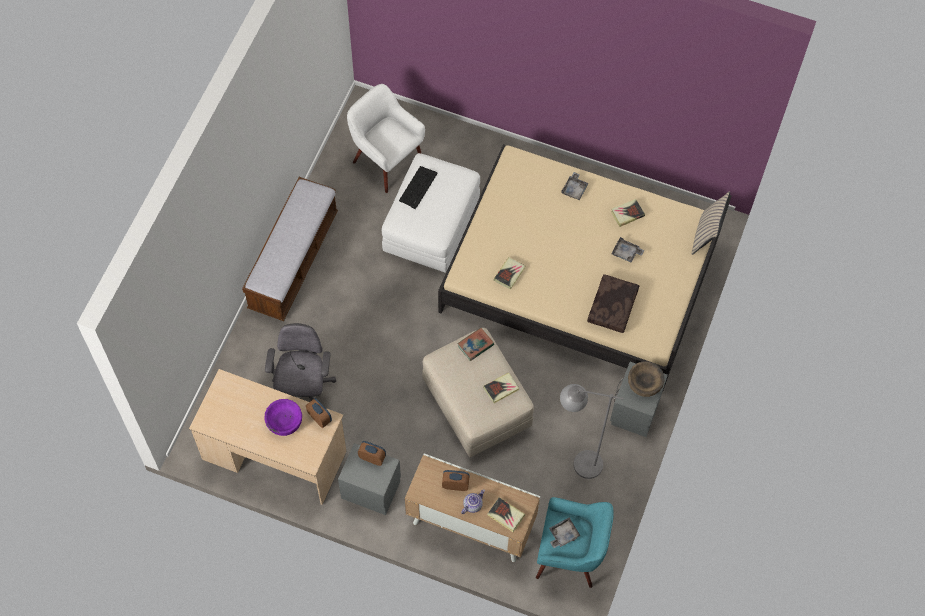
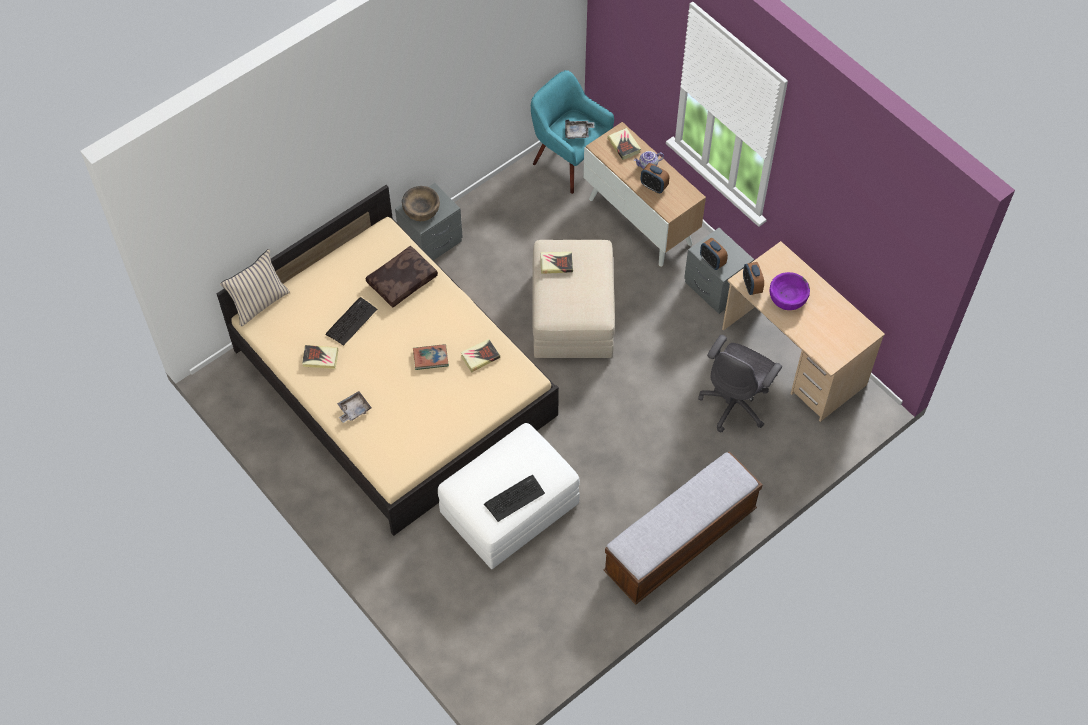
camera: 150 degrees left, 5 degrees down
white armchair [347,84,425,193] -> none
book [457,328,494,361] -> book moved to [413,344,449,370]
grey floor lamp [560,384,624,479] -> none
grey tray [611,237,644,263] -> keyboard [325,297,377,346]

